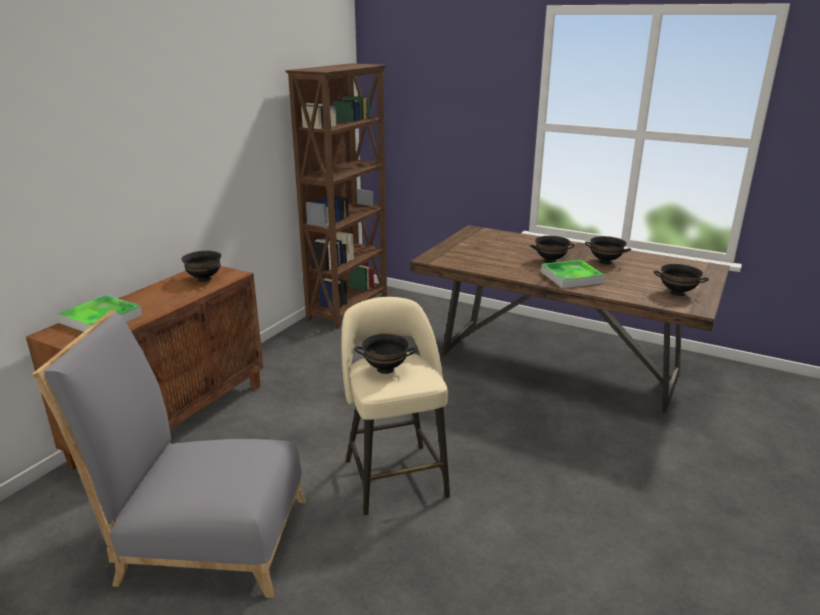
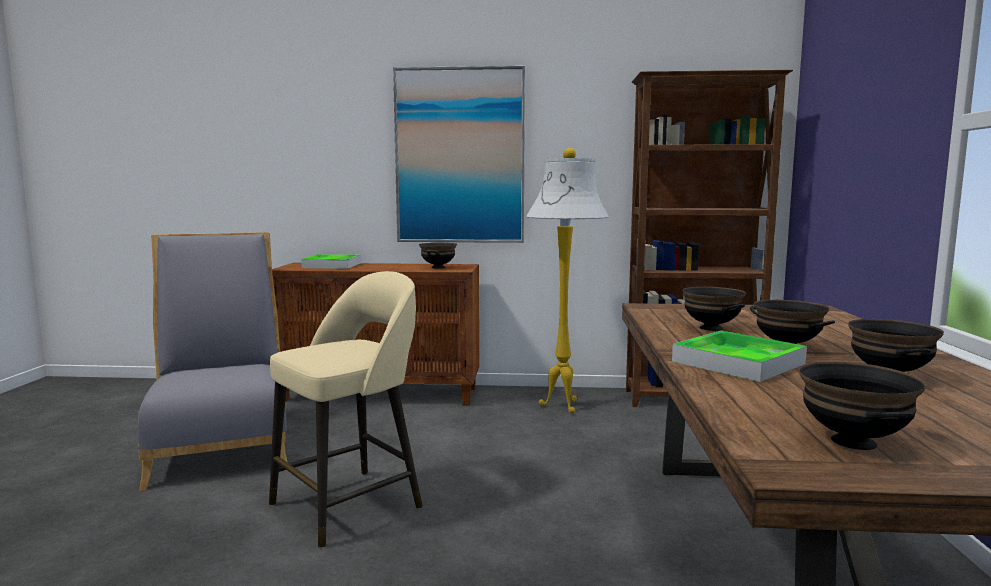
camera: 65 degrees right, 15 degrees down
black bowl [355,333,416,374] -> black bowl moved to [682,287,746,331]
none -> picture [393,66,525,243]
none -> white floor lamp [526,148,609,414]

